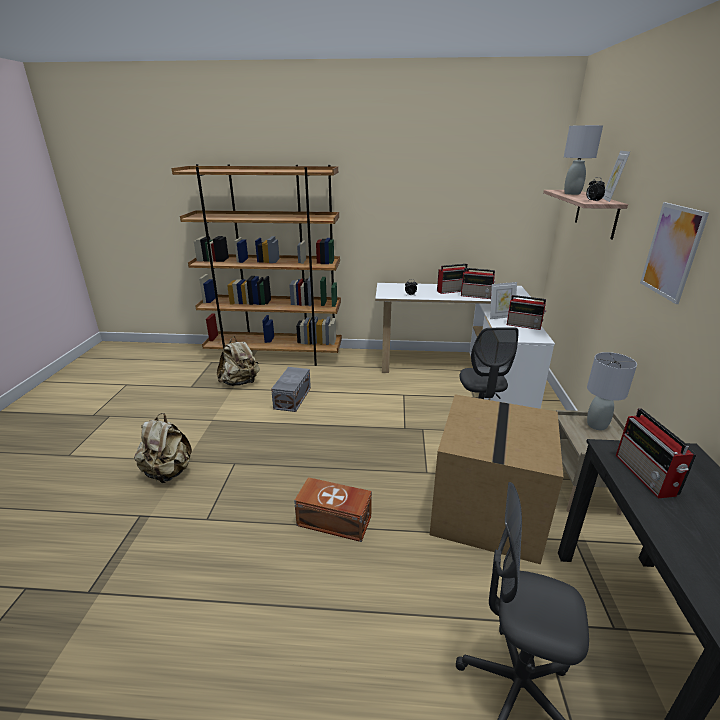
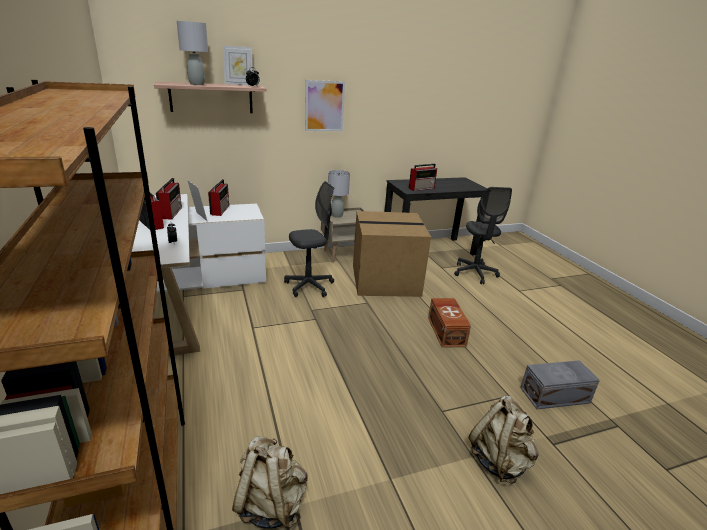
camera: 115 degrees left, 0 degrees up
grey storage box [271,367,311,412] -> grey storage box moved to [520,360,600,409]

